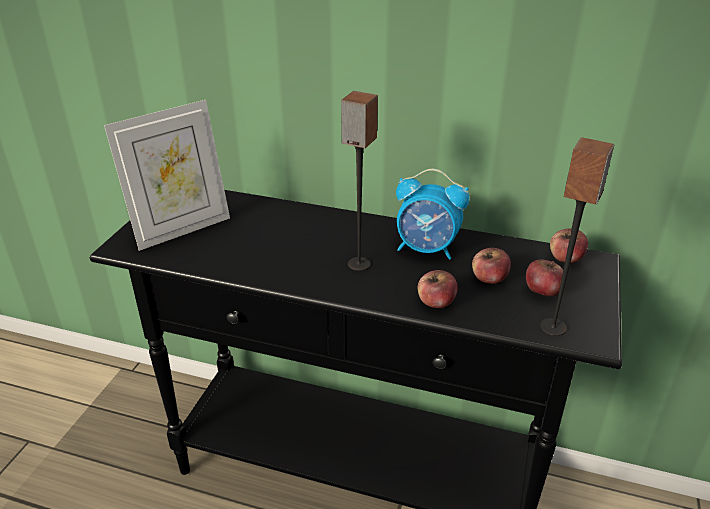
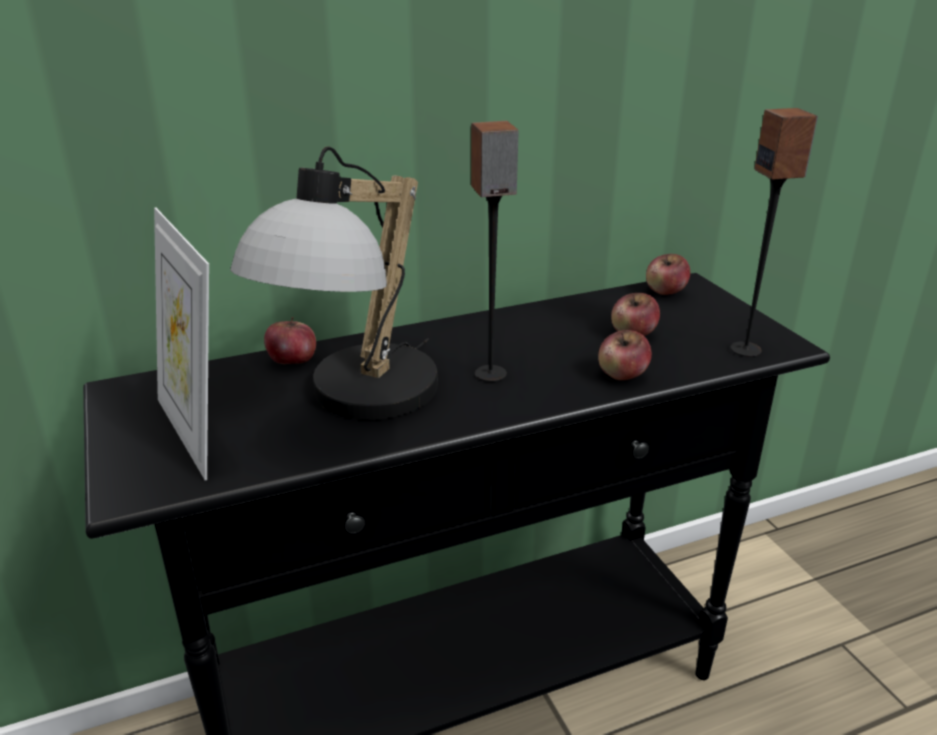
camera: 40 degrees left, 5 degrees down
picture frame [104,100,230,251] -> picture frame turned 135 degrees clockwise [154,208,209,480]
alarm clock [396,169,470,260] -> none
apple [526,259,563,296] -> apple moved to [264,317,316,364]
none -> table lamp [230,146,438,420]

